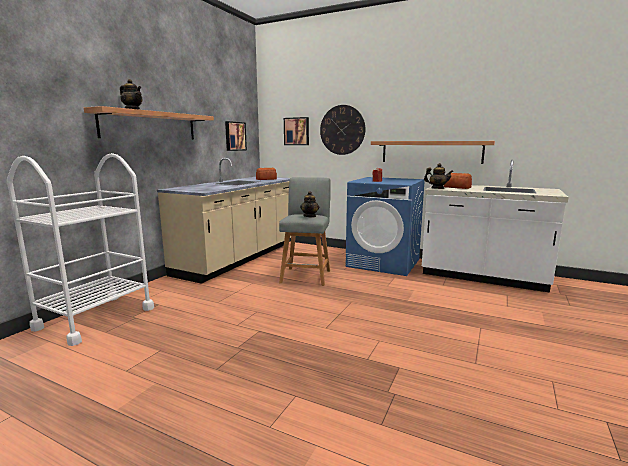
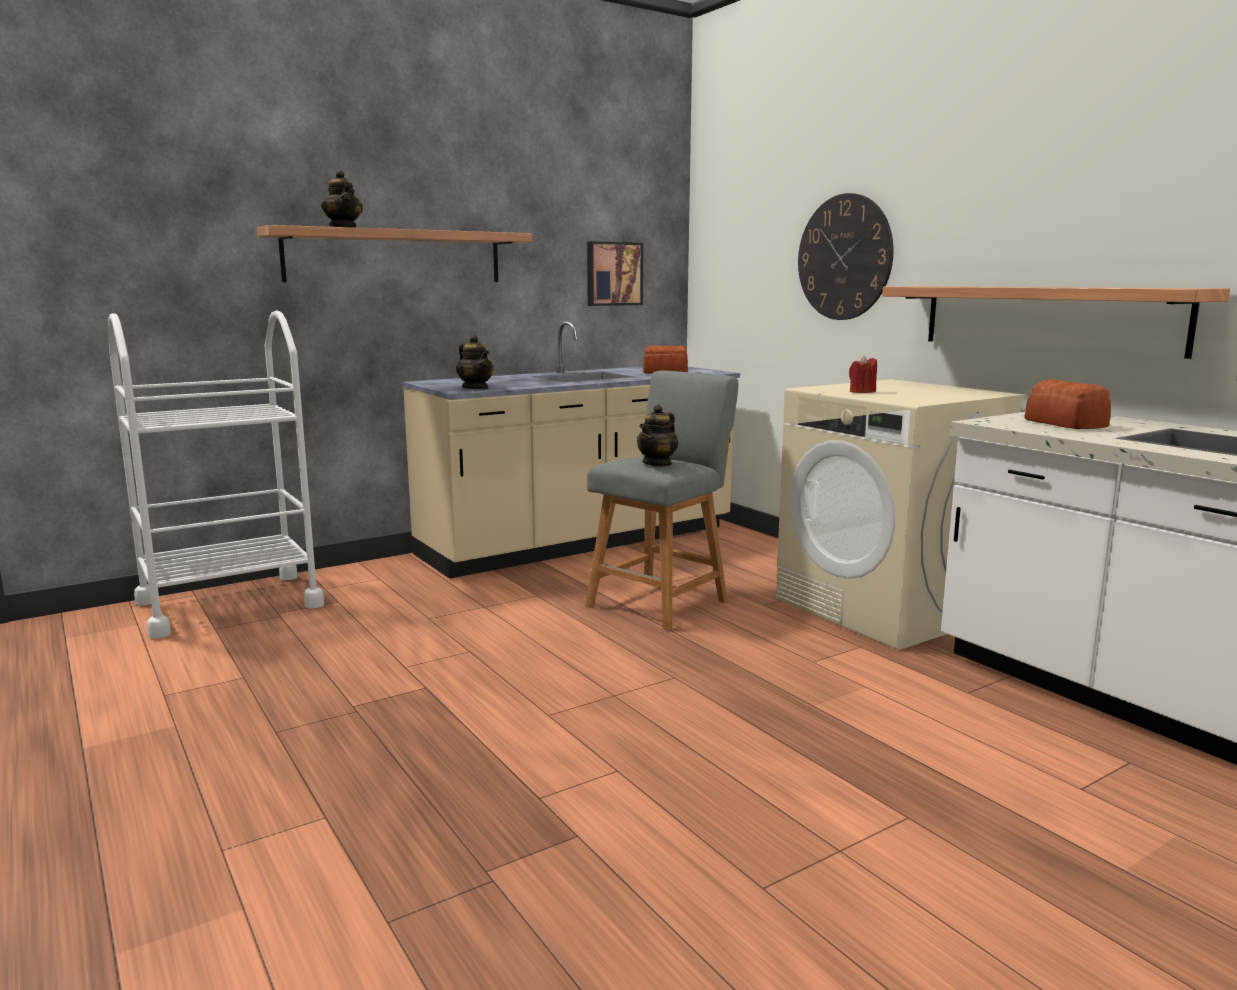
camera: 30 degrees right, 0 degrees up
picture [284,117,309,145] -> none
blue washing machine [346,177,424,276] -> beige washing machine [776,379,1025,650]
teapot [424,163,453,189] -> teapot moved to [456,335,494,389]

